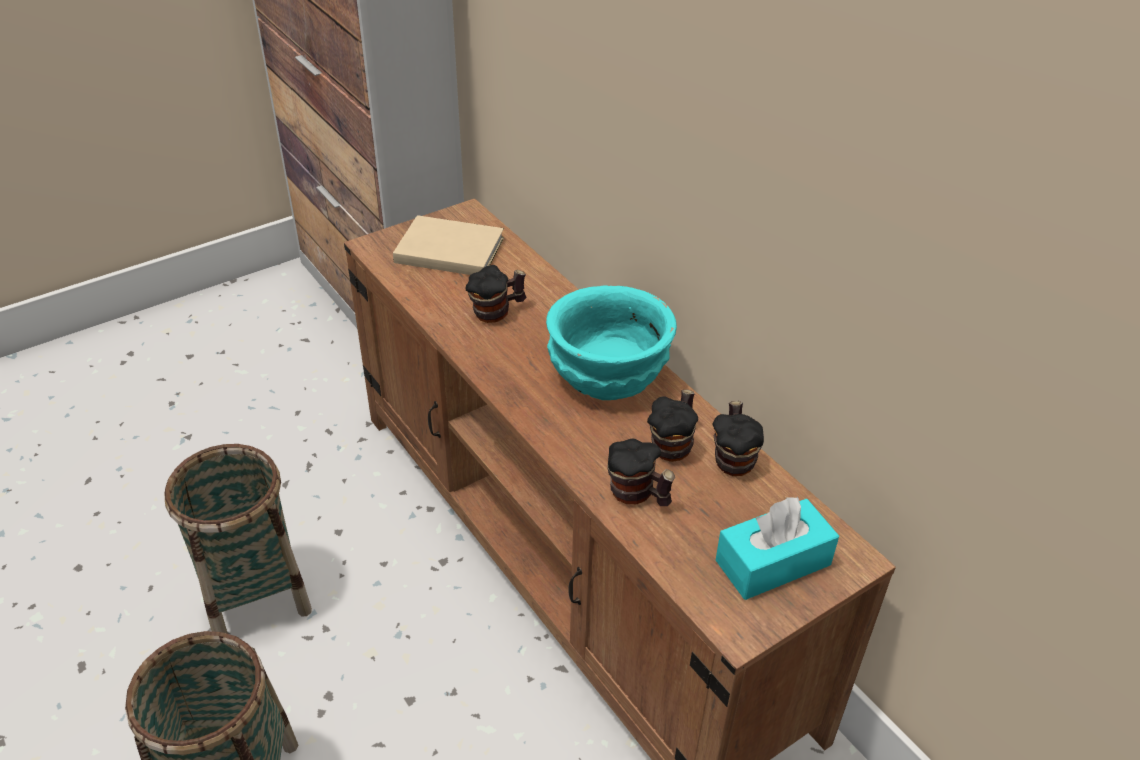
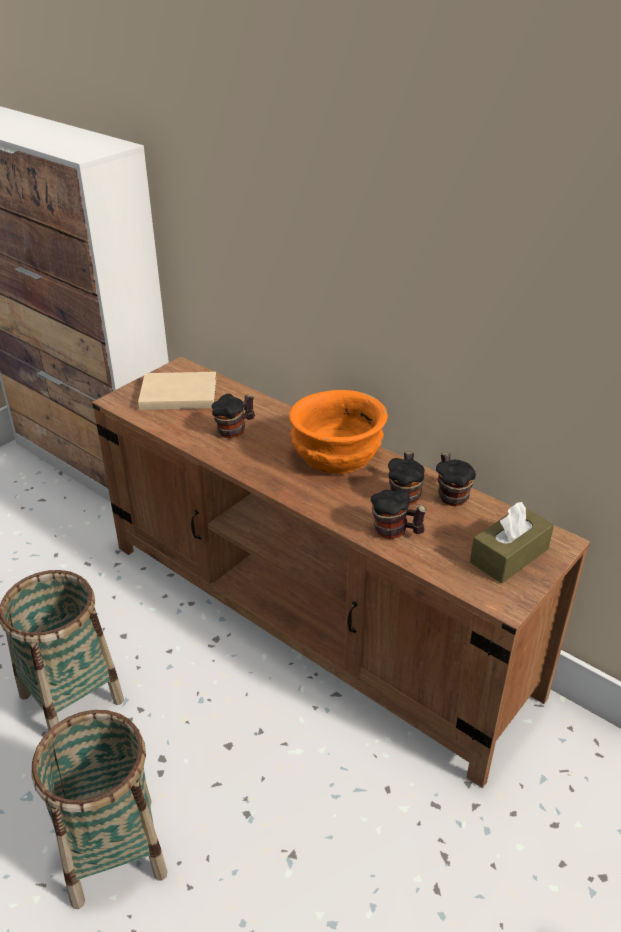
camera: 15 degrees left, 5 degrees down
turquoise bowl [546,286,677,400] -> orange bowl [289,390,388,474]
turquoise tissue box [716,496,839,600] -> brown tissue box [470,502,554,583]

